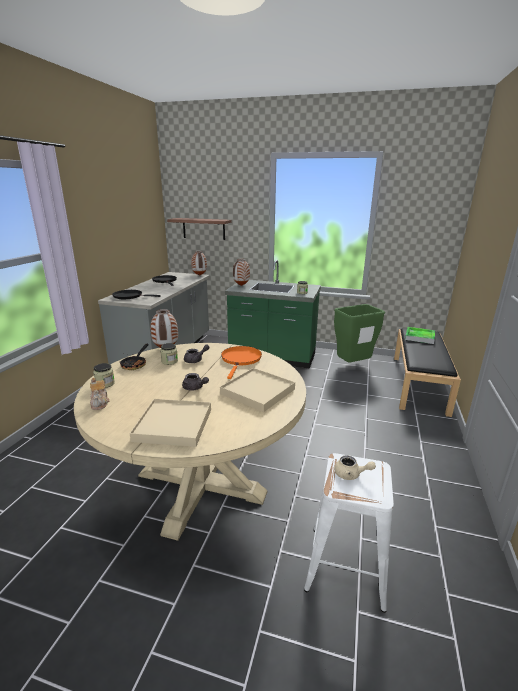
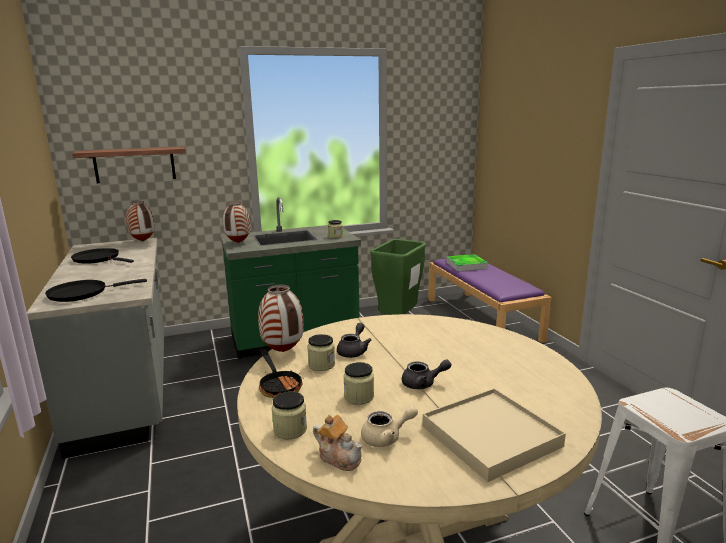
camera: 35 degrees left, 5 degrees down
beige tray [220,368,295,412] -> none
orange frying pan [221,346,262,379] -> none
beige teapot [334,455,376,480] -> beige teapot moved to [361,405,418,447]
black bench [394,328,461,417] -> purple bench [428,259,551,343]
none -> jar [343,362,374,405]

